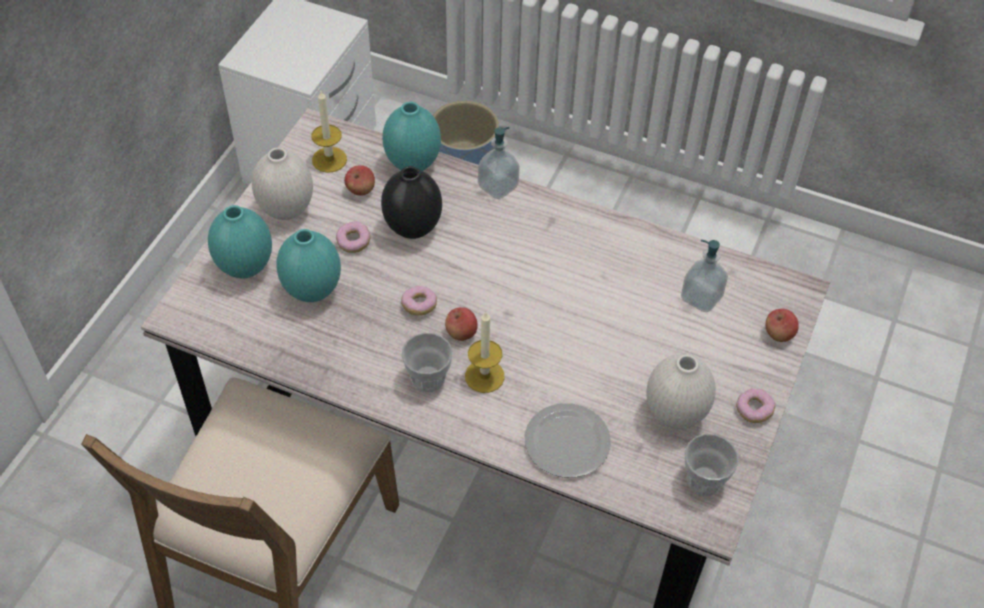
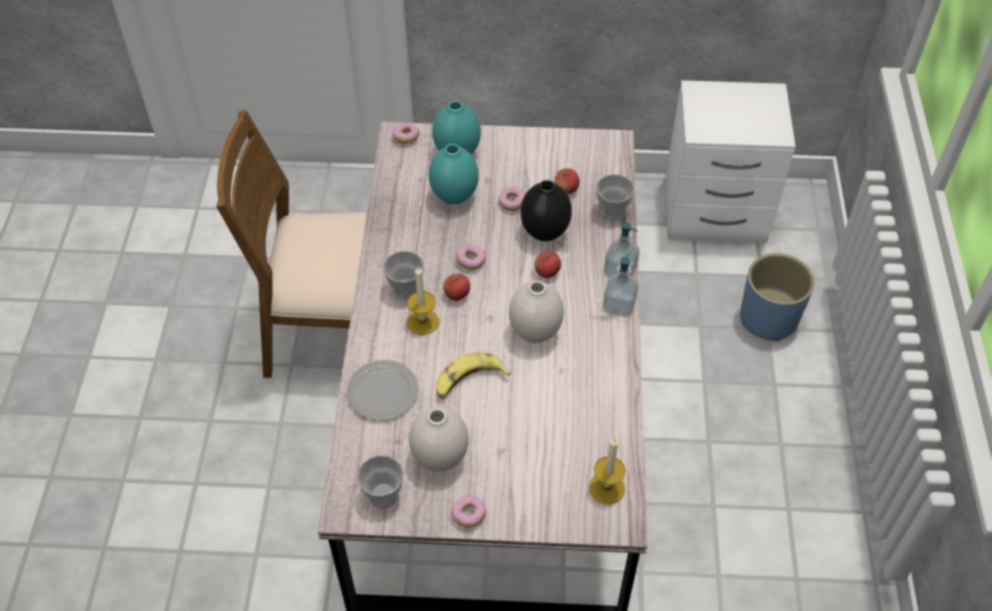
camera: 70 degrees right, 0 degrees up
white vase [252,148,313,220] -> white vase moved to [509,281,564,343]
candle [311,91,347,173] -> candle moved to [589,438,626,504]
turquoise vase [383,102,441,171] -> cup [596,174,635,221]
soap dispenser [681,240,728,312] -> soap dispenser moved to [603,254,638,317]
apple [766,309,799,342] -> apple moved to [534,251,561,278]
none -> donut [392,123,420,144]
none -> banana [436,352,511,399]

